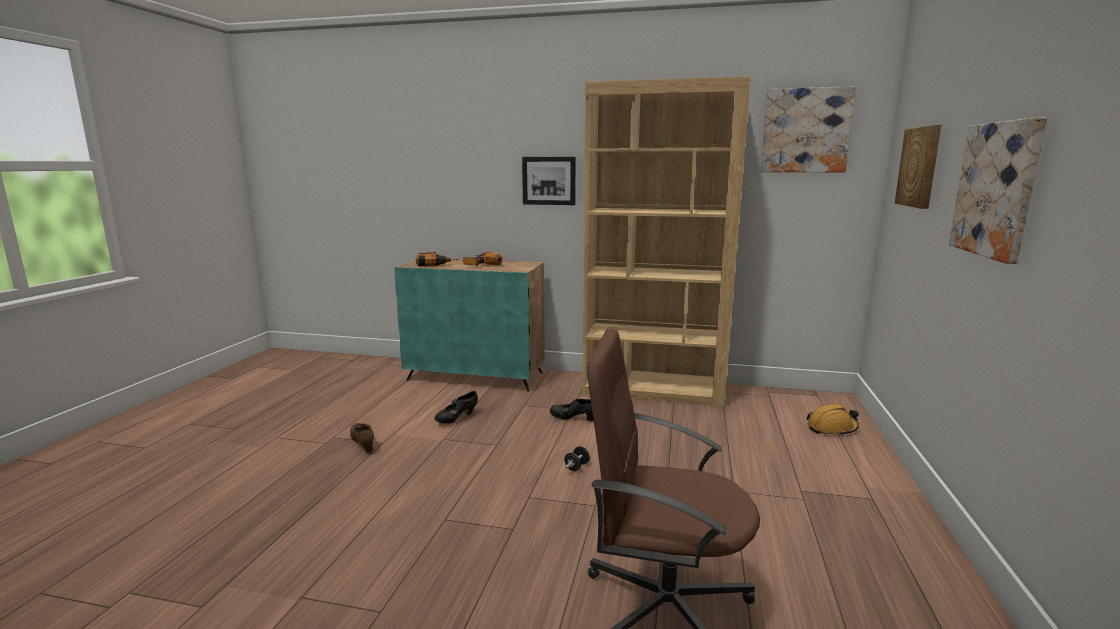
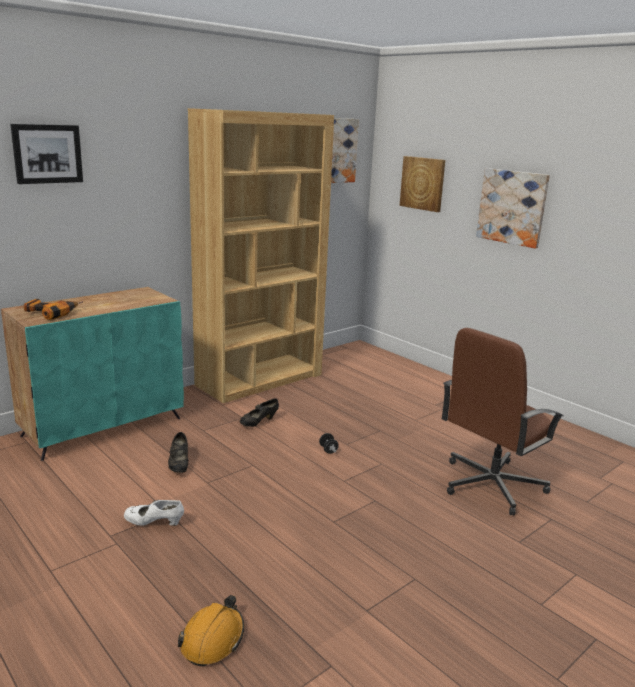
camera: 55 degrees left, 5 degrees up
brown shoe [350,423,374,453] -> white shoe [124,500,184,526]
power drill [463,252,502,266] -> none
picture [522,157,576,205] -> picture moved to [10,124,83,184]
orange hard hat [806,404,859,436] -> orange hard hat moved to [178,595,244,667]

